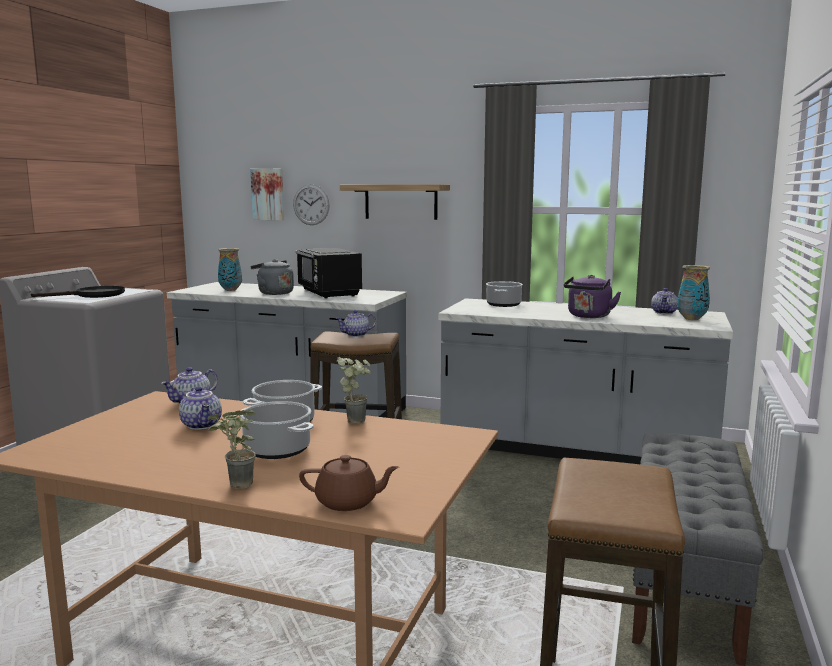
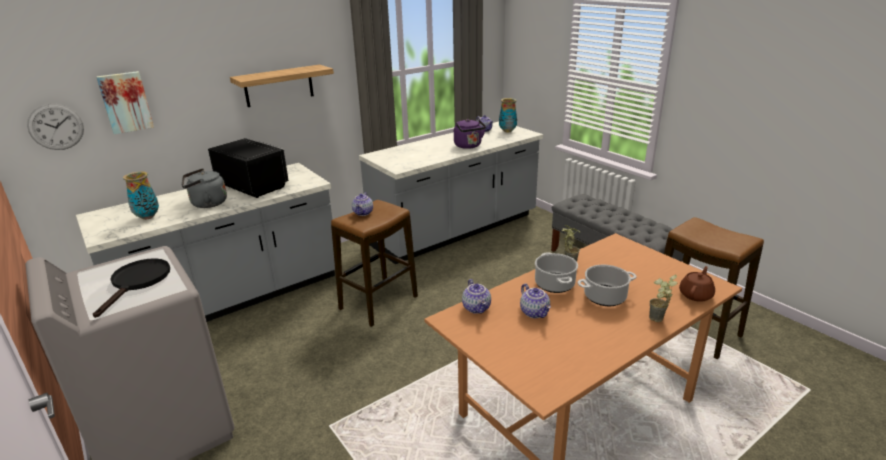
camera: 55 degrees left, 15 degrees up
teapot [179,386,222,430] -> teapot turned 60 degrees clockwise [520,284,551,318]
wall clock [293,184,330,225] -> wall clock moved to [27,104,84,150]
black microwave [296,248,362,299] -> black microwave turned 150 degrees counterclockwise [208,138,289,198]
cooking pot [486,281,523,307] -> none

